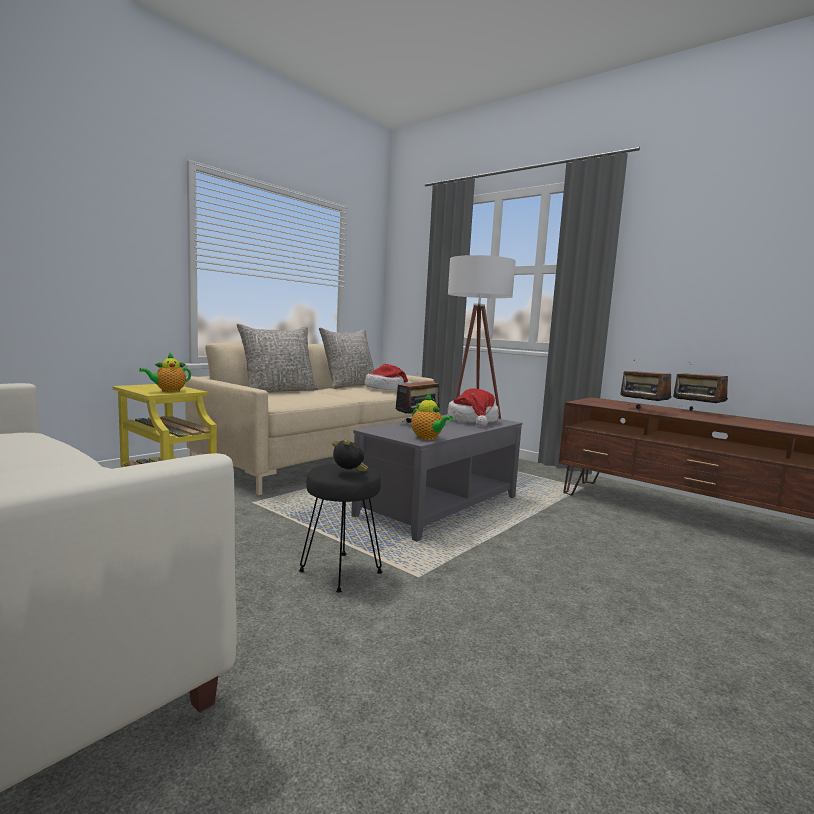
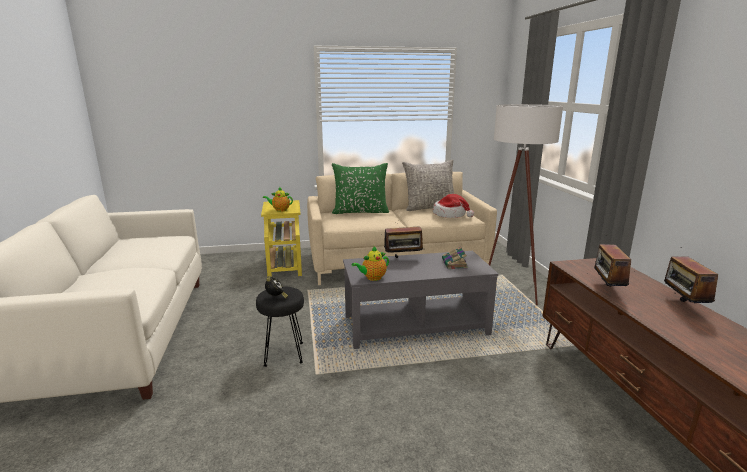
camera: 40 degrees right, 10 degrees up
grey pillow [236,324,319,392] -> green pillow [332,163,389,214]
teapot [411,393,453,440] -> teapot turned 60 degrees clockwise [352,246,389,281]
hat [448,388,499,427] -> book [442,247,468,269]

